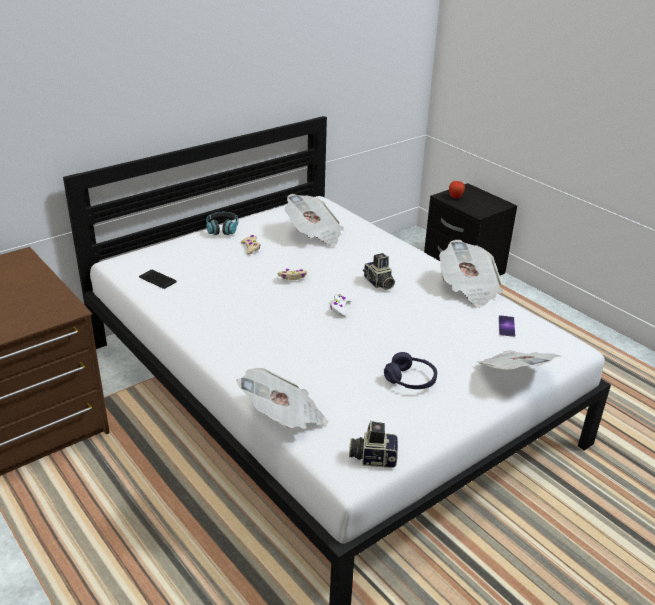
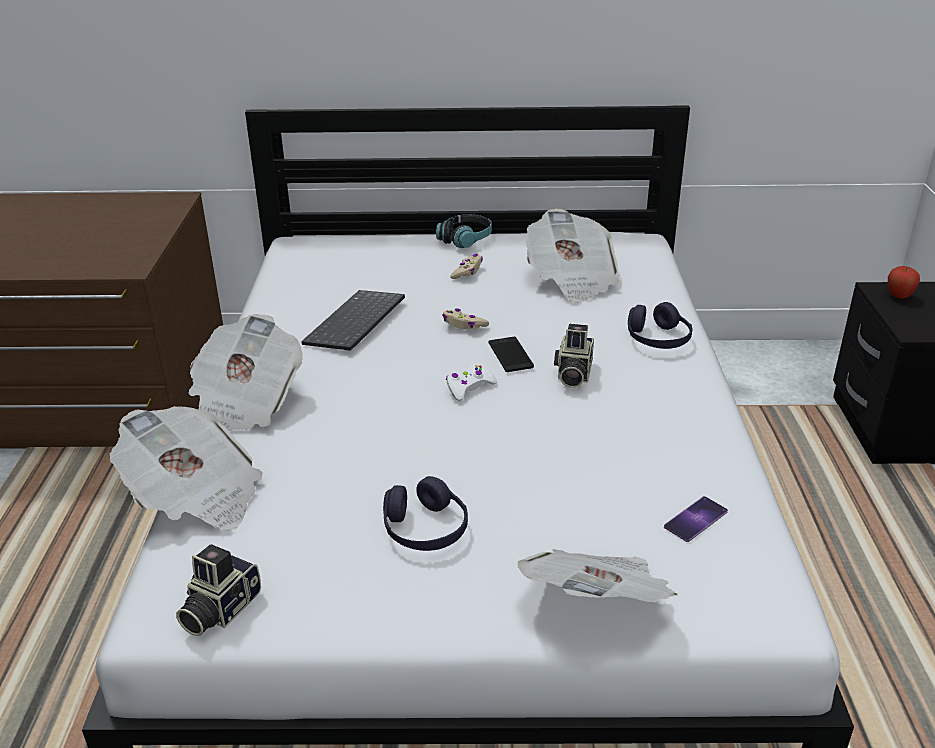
camera: 40 degrees right, 0 degrees up
phone [139,270,177,289] -> phone moved to [489,337,534,372]
camera [349,420,398,468] -> camera turned 105 degrees counterclockwise [176,544,261,636]
newspaper [439,240,503,308] -> newspaper moved to [188,314,303,431]
none -> keyboard [301,290,405,351]
none -> purple headphones [628,302,692,349]

